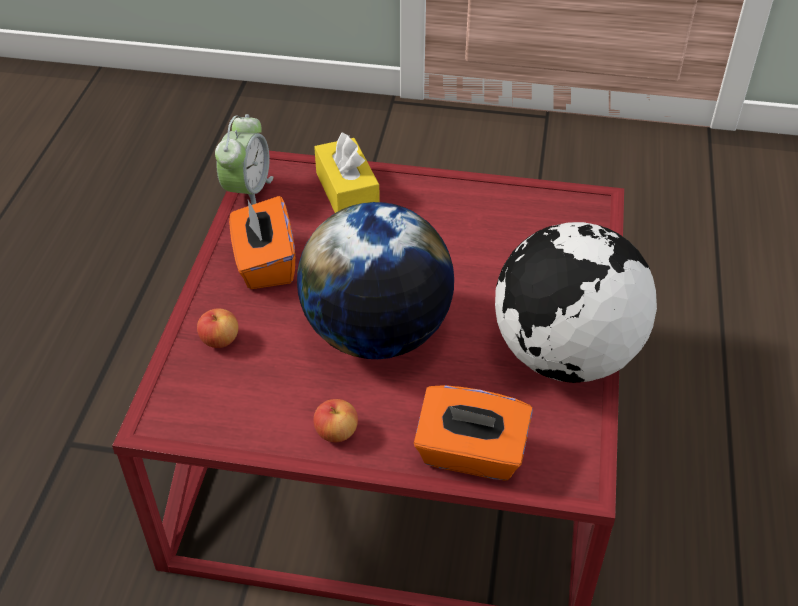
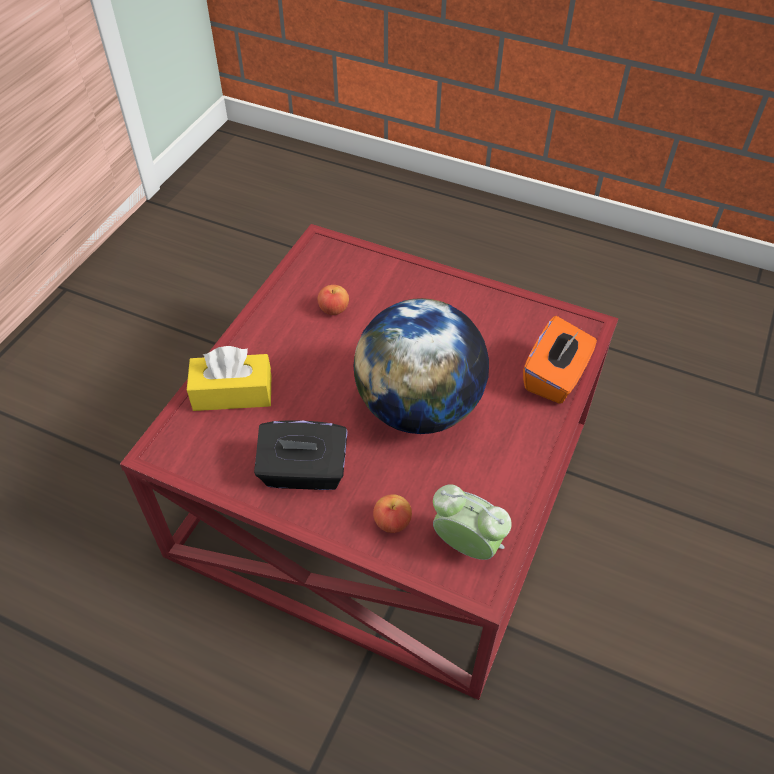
camera: 75 degrees left, 5 degrees up
alarm clock [215,114,273,205] -> alarm clock moved to [433,484,512,560]
orange tissue box [229,196,295,289] -> black tissue box [254,420,348,490]
apple [313,399,358,442] -> apple moved to [318,285,349,315]
globe [495,222,657,383] -> none

